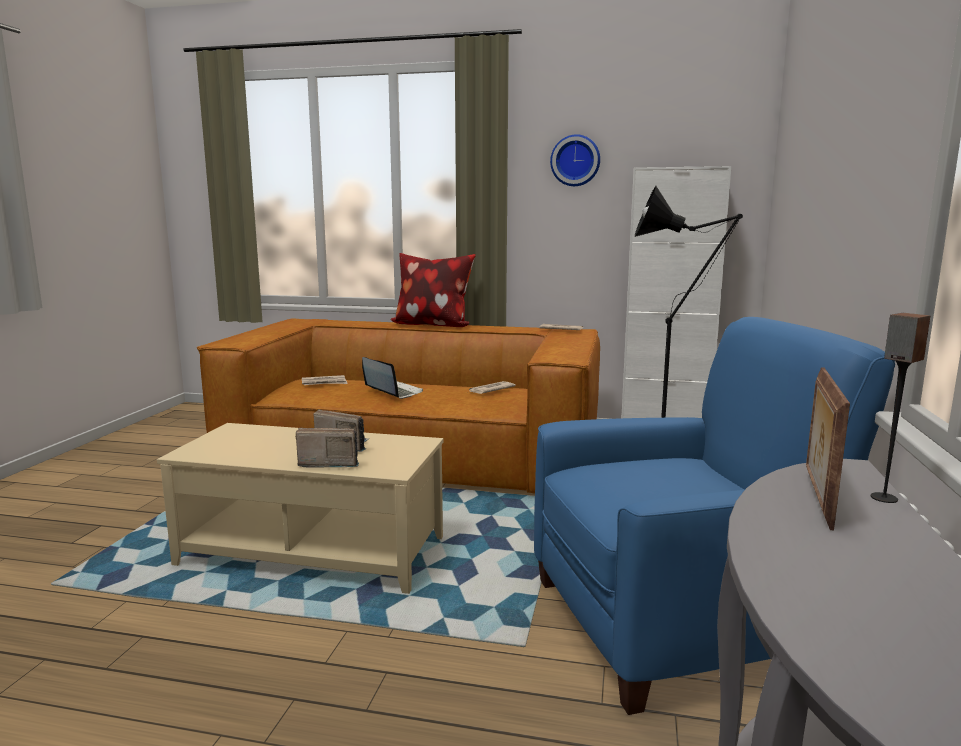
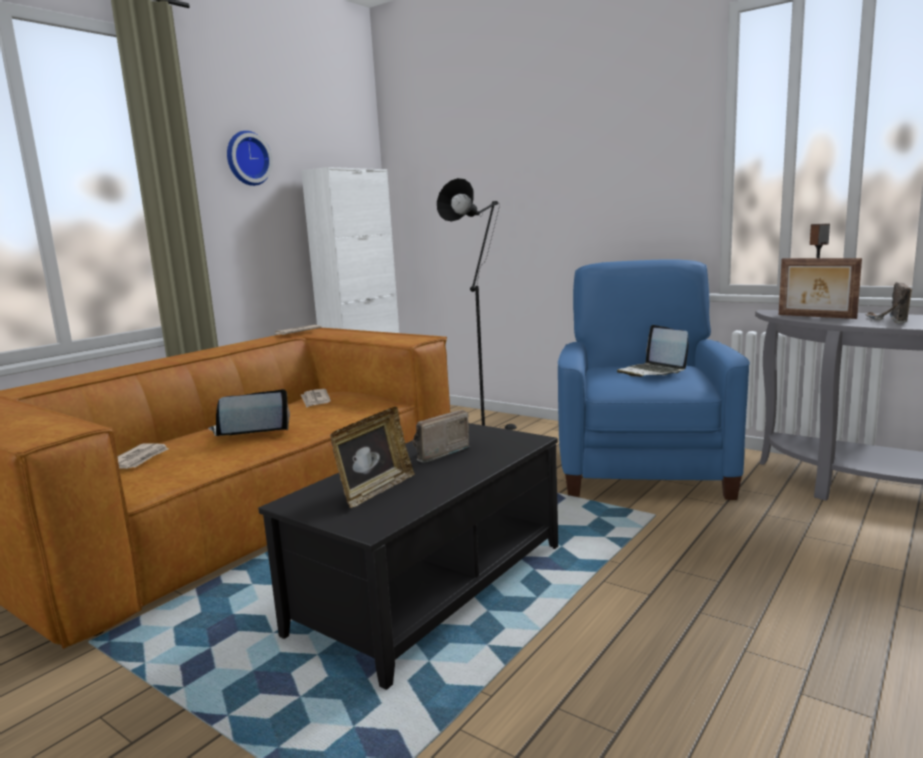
camera: 65 degrees left, 0 degrees up
beige coffee table [157,423,443,594] -> black coffee table [258,423,558,690]
radio [296,428,359,468] -> radio moved to [865,282,912,324]
pillow [390,253,476,327] -> none
none -> picture frame [330,407,415,508]
none -> laptop [617,325,688,377]

